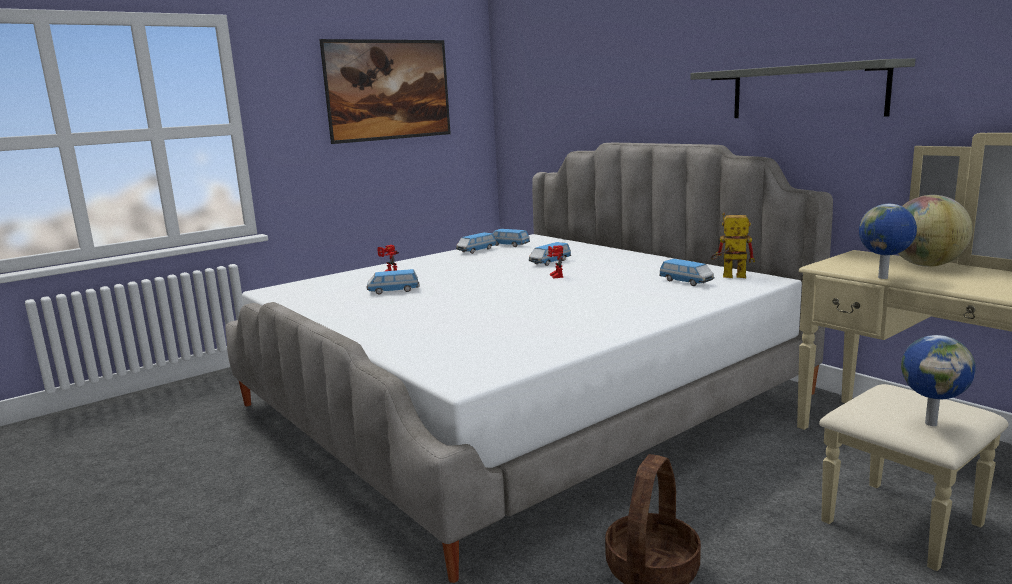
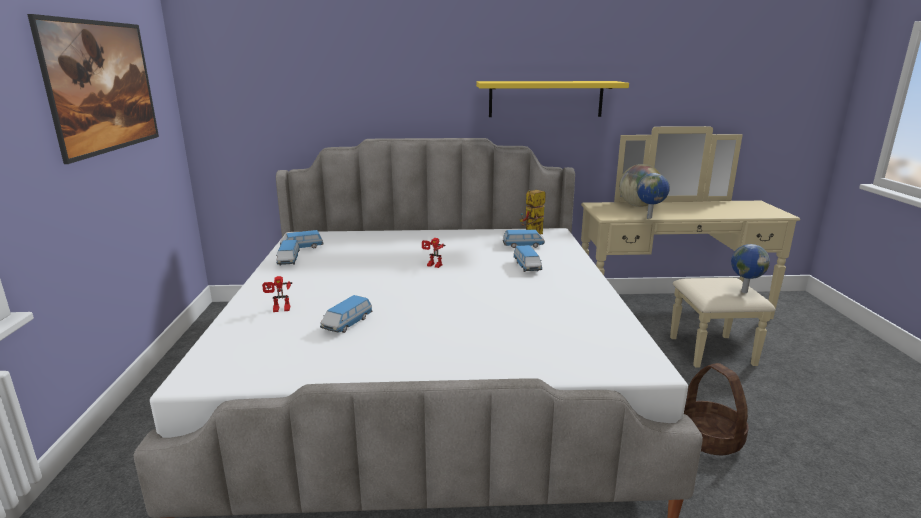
camera: 55 degrees left, 5 degrees up
toy car [529,242,571,266] -> toy car moved to [514,245,542,272]
grey shelf [690,59,916,118] -> yellow shelf [476,81,629,117]

